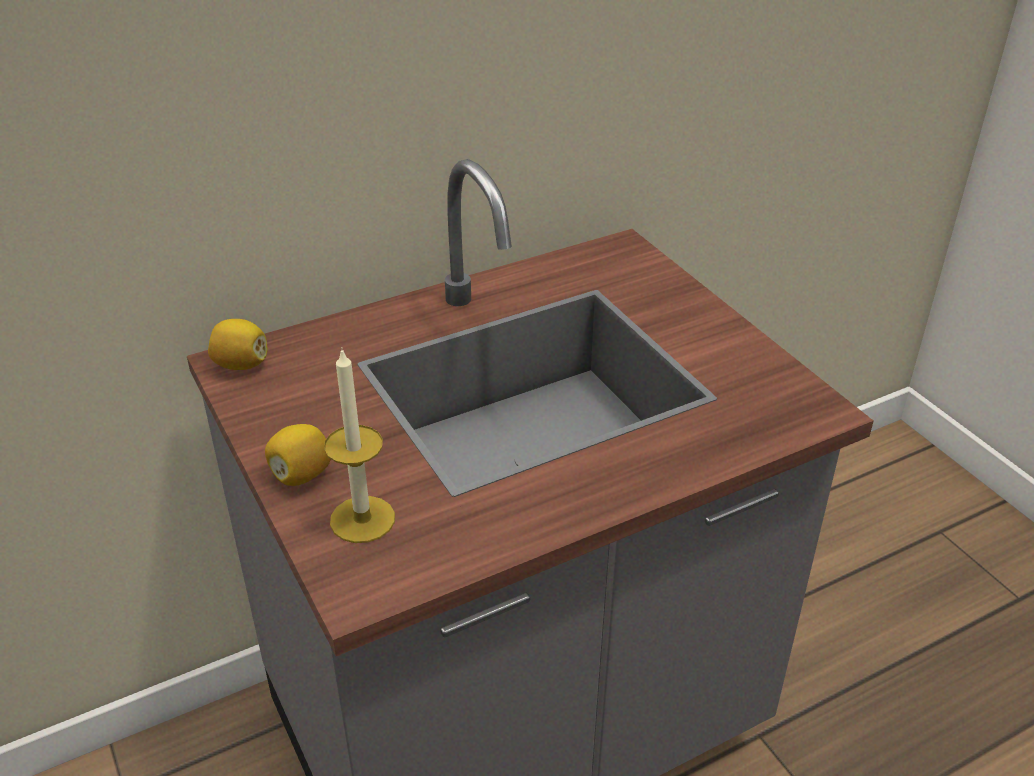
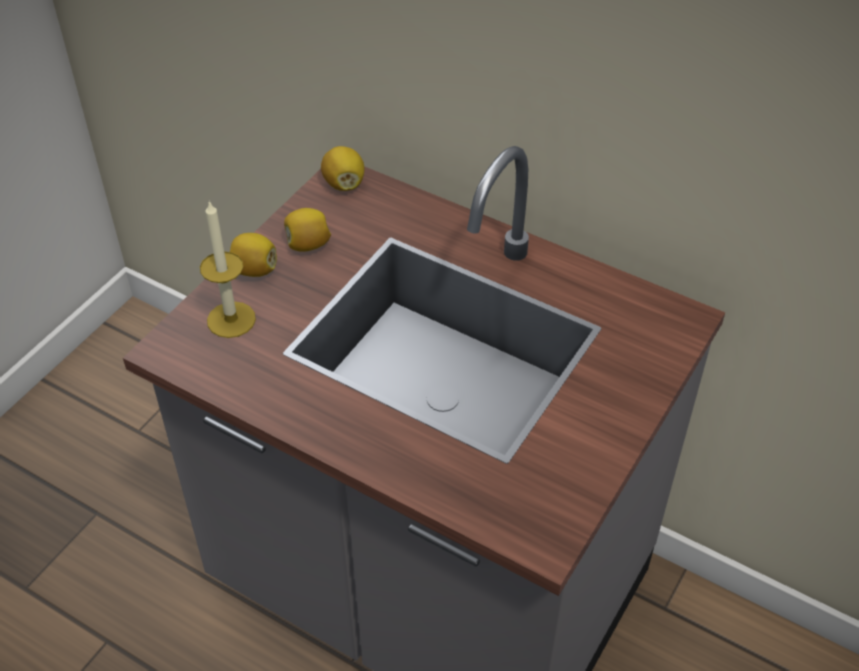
camera: 60 degrees right, 10 degrees up
none -> lemon [284,208,331,252]

